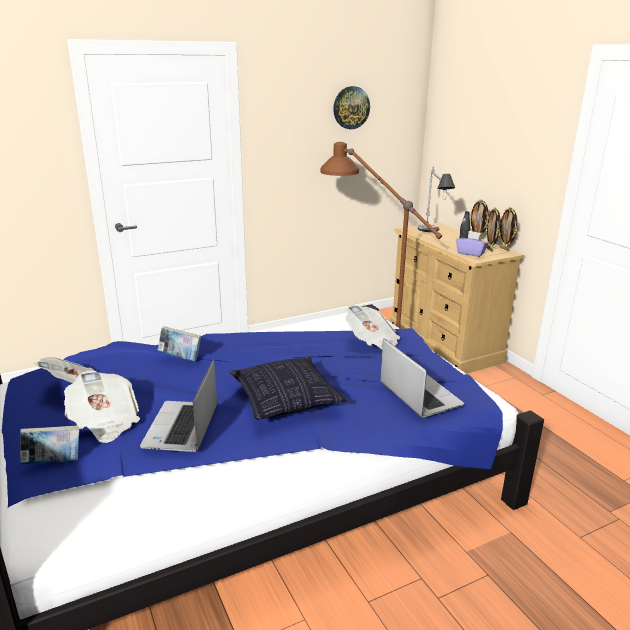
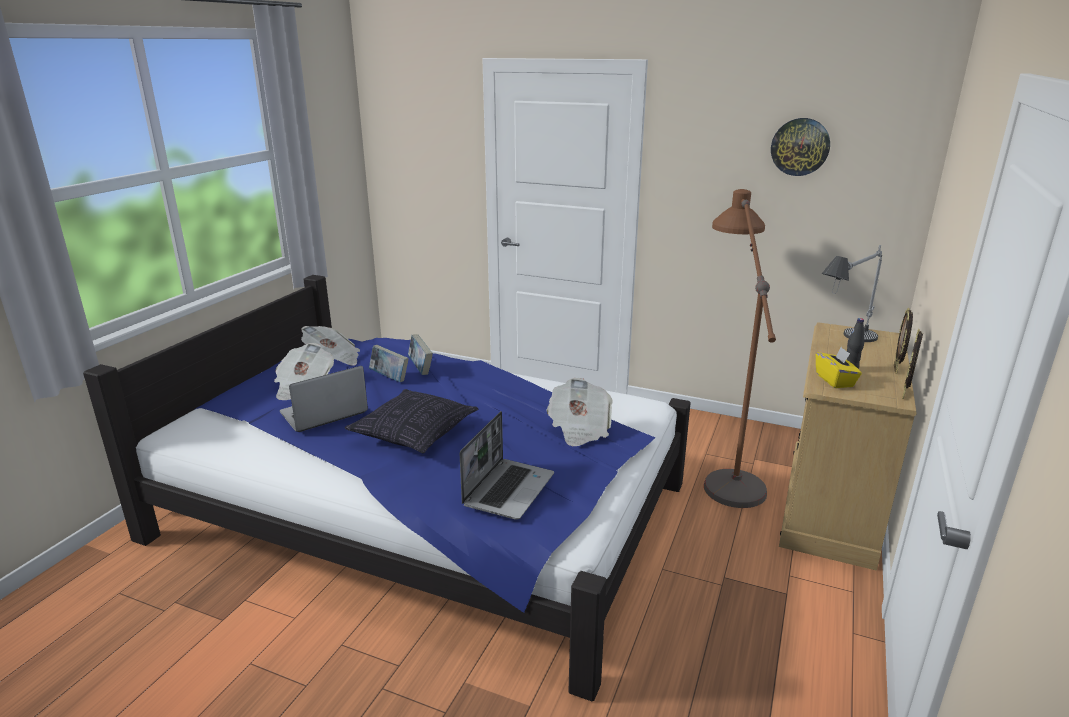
camera: 50 degrees right, 0 degrees up
book [20,425,79,465] -> book moved to [369,345,409,382]
purple tissue box [456,231,488,257] -> yellow tissue box [816,347,862,388]
picture frame [486,207,500,252] -> none

